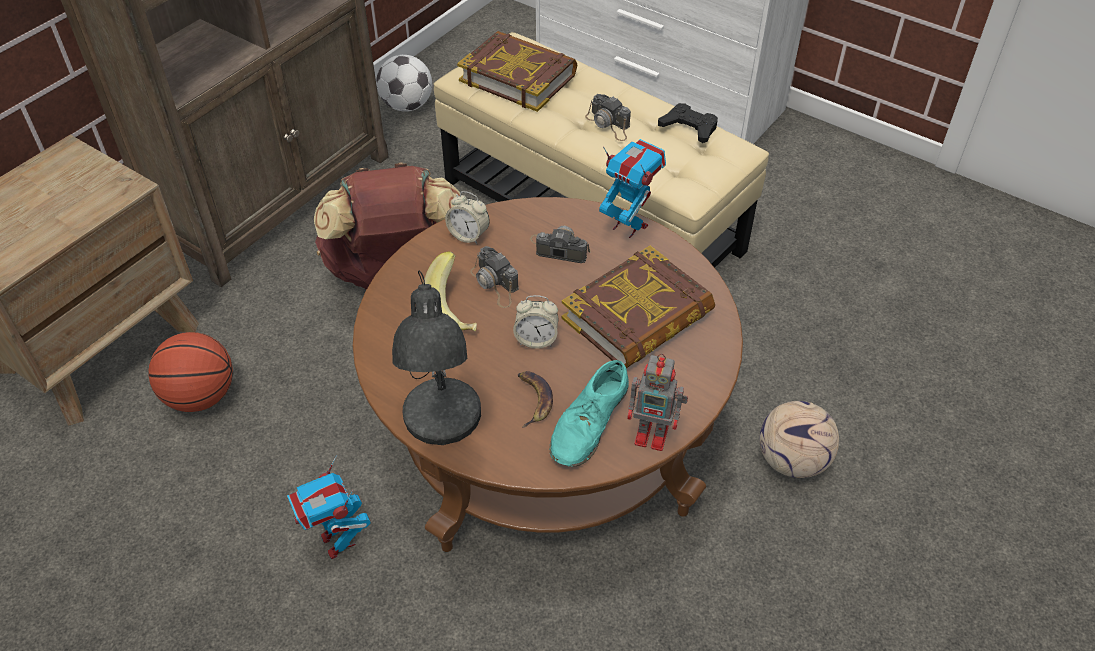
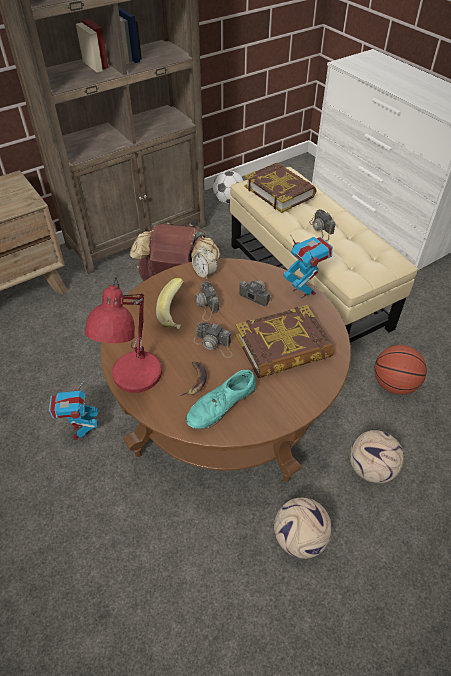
camera: 20 degrees right, 0 degrees up
basketball [148,332,233,412] -> basketball moved to [374,345,427,395]
grey table lamp [392,271,481,445] -> red table lamp [85,277,162,393]
alarm clock [513,295,558,349] -> camera [193,322,233,358]
toy robot [627,354,688,451] -> none
black game controller [658,103,718,143] -> none
none -> football [274,497,332,559]

